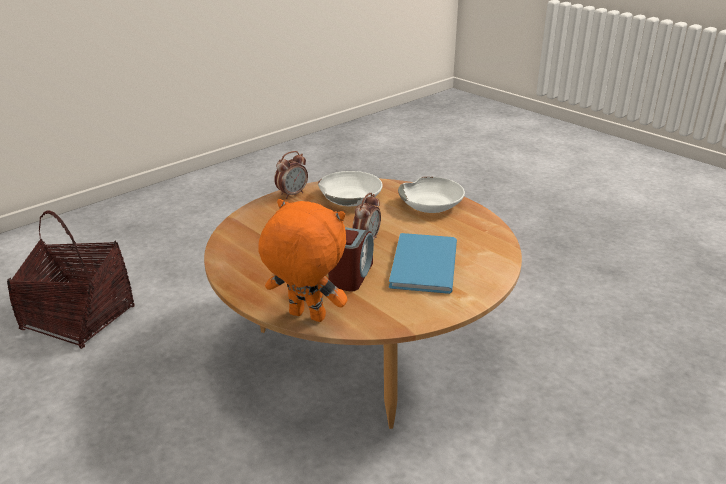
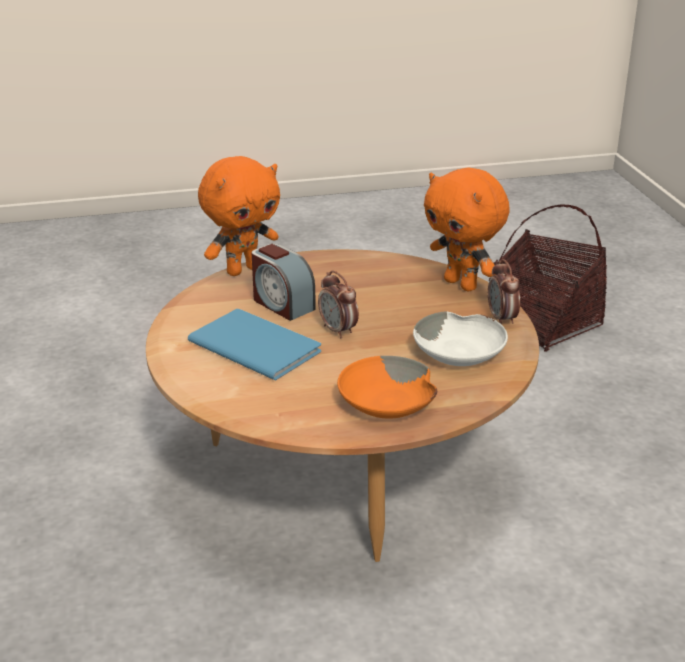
camera: 120 degrees right, 0 degrees up
white bowl [398,177,465,213] -> orange bowl [337,356,438,419]
none -> orange plush toy [424,167,510,291]

